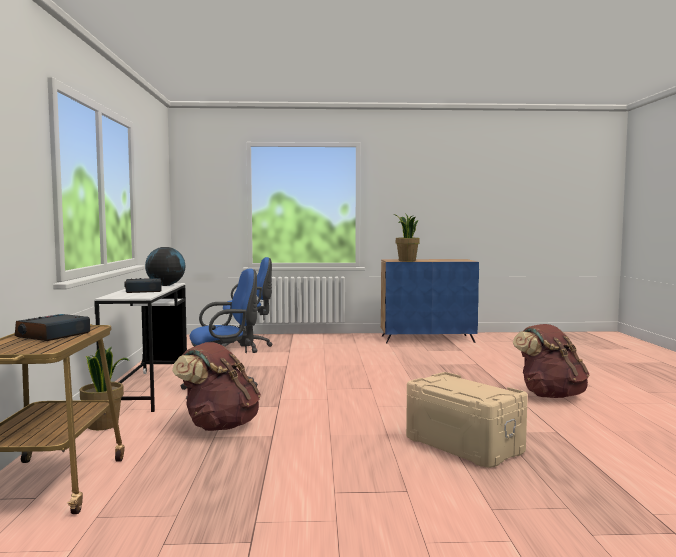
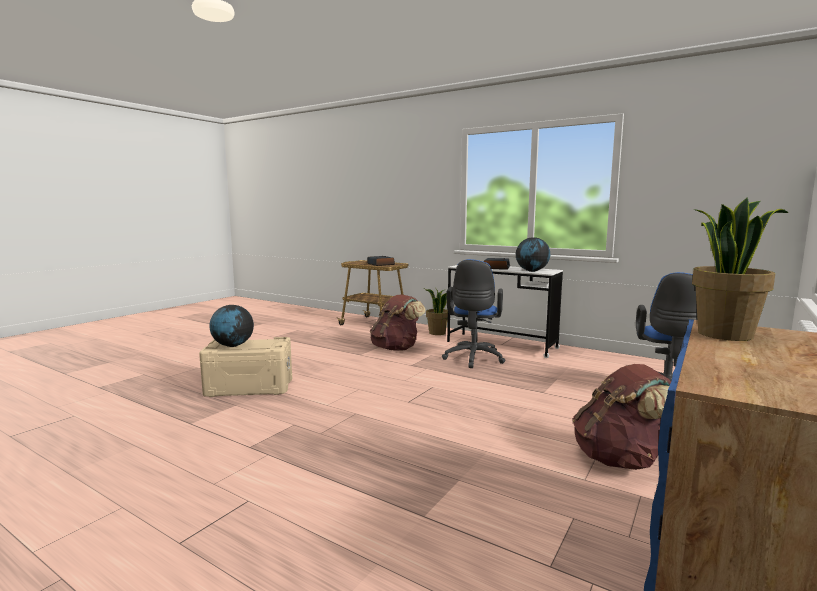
camera: 125 degrees right, 5 degrees up
brown backpack [513,324,589,398] -> brown backpack moved to [573,364,671,470]
none -> globe [209,305,254,347]

